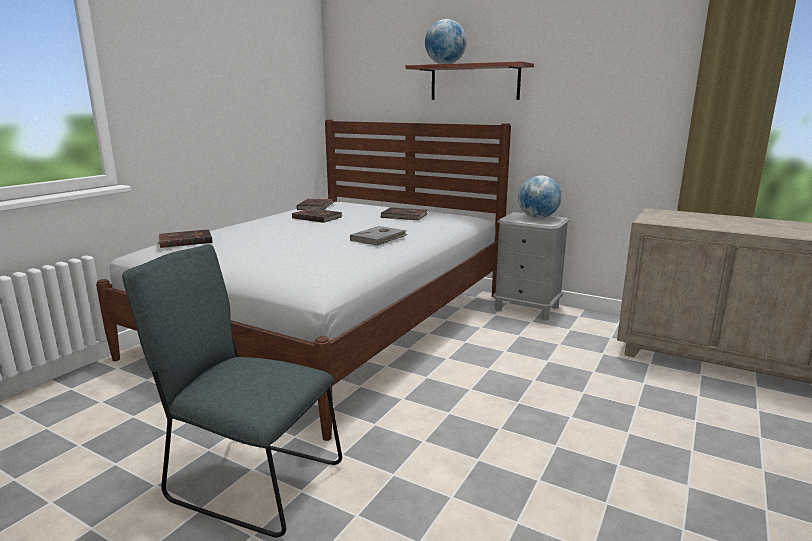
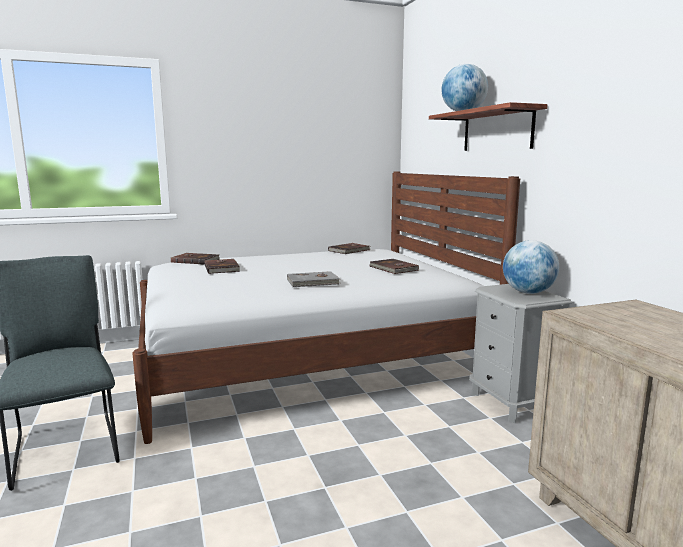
camera: 40 degrees right, 5 degrees down
brown book [292,208,342,223] -> brown book moved to [205,259,240,274]

